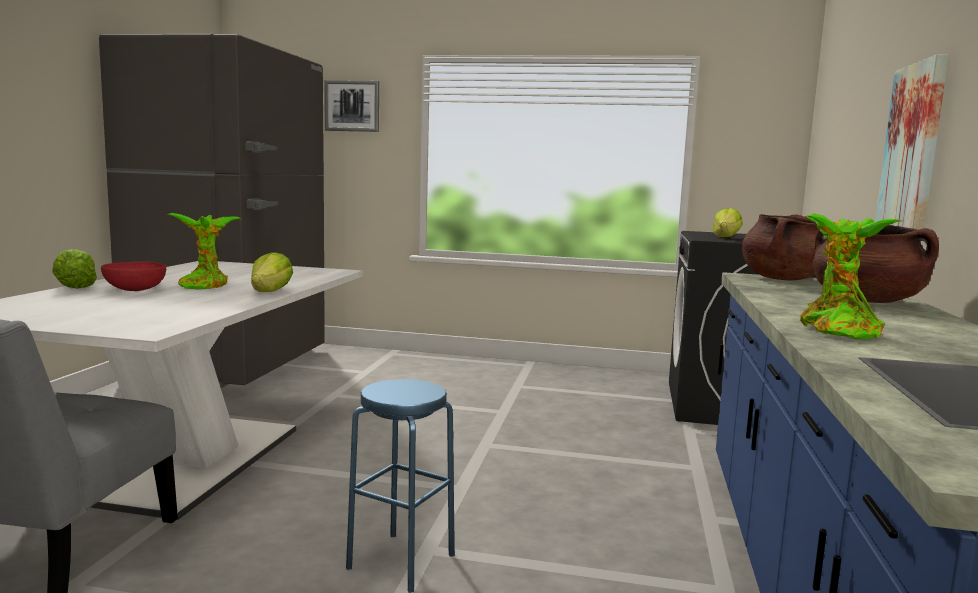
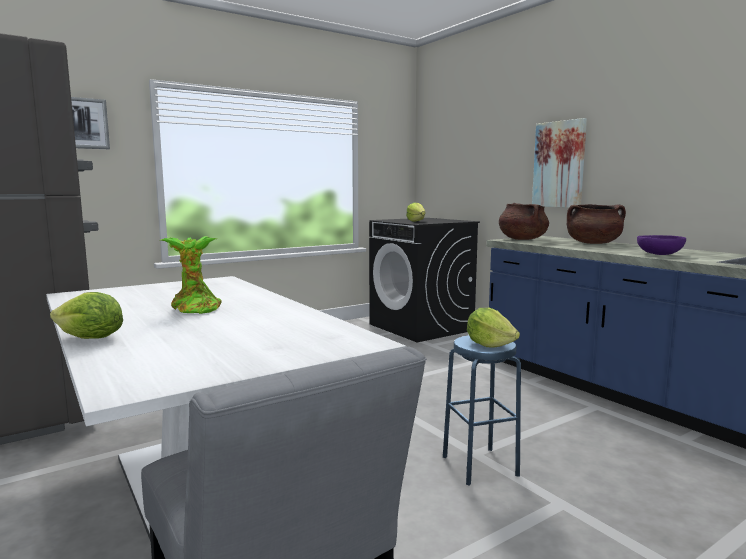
camera: 45 degrees left, 0 degrees up
red bowl [101,261,166,291] -> none
lettuce [251,252,293,292] -> lettuce moved to [467,308,520,348]
potted plant [800,213,902,339] -> purple bowl [637,235,686,255]

